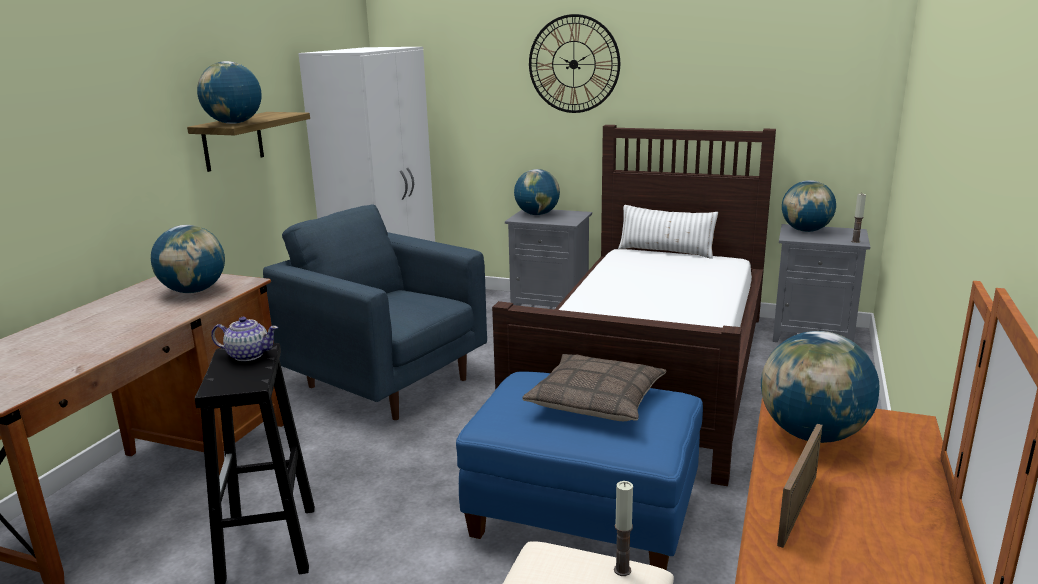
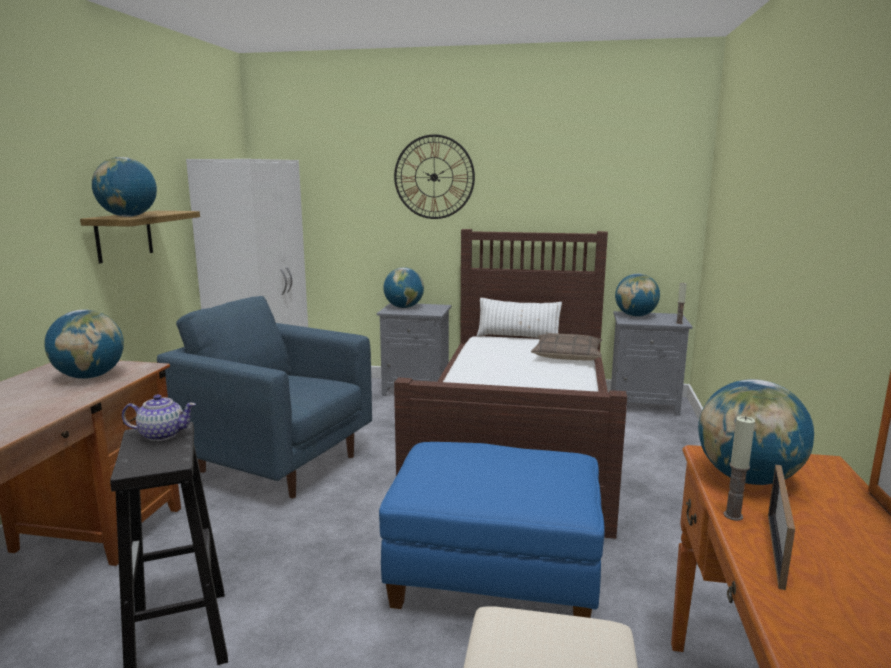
camera: 10 degrees left, 5 degrees down
pillow [522,354,666,421] -> pillow moved to [531,333,602,361]
candle [614,481,633,576] -> candle moved to [723,416,755,521]

